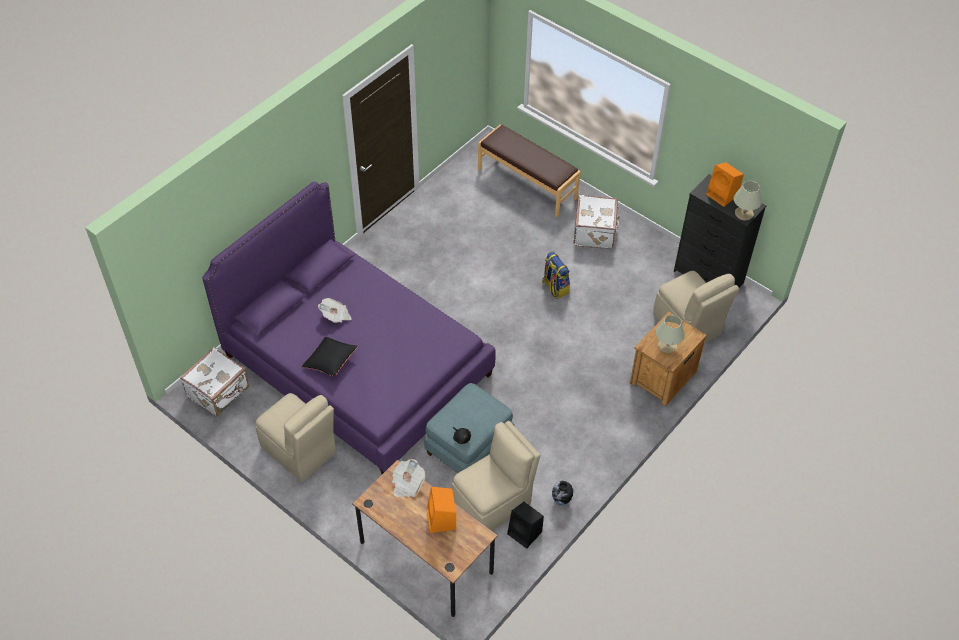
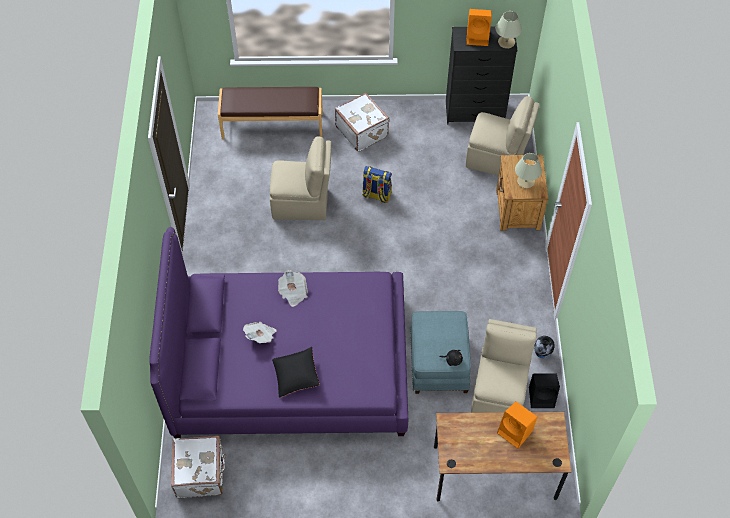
camera: 40 degrees left, 5 degrees up
beige chair [256,393,336,482] -> beige chair moved to [270,136,332,220]
newspaper [392,459,425,497] -> newspaper moved to [278,270,308,307]

